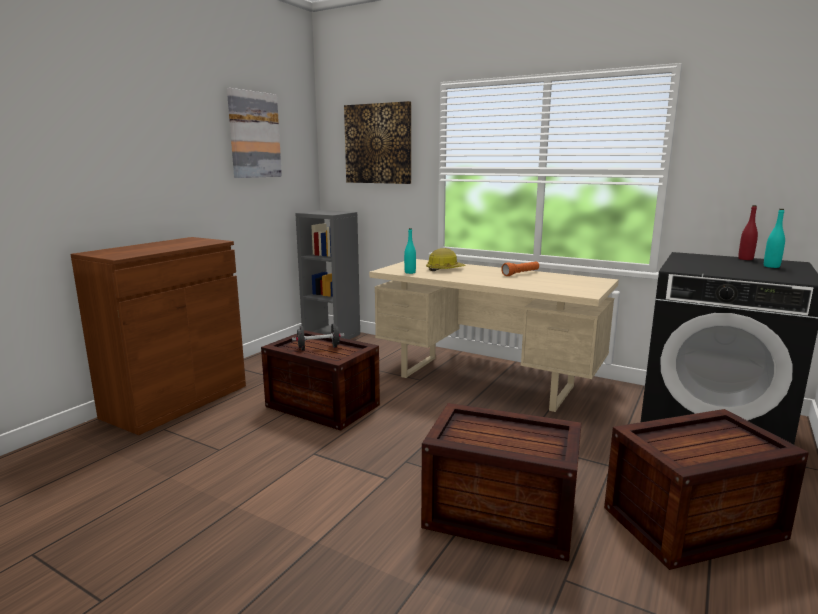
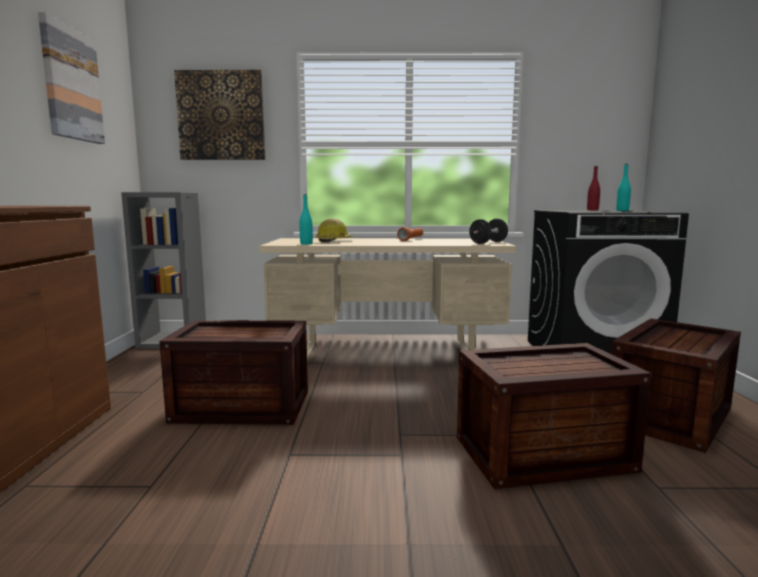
camera: 30 degrees left, 5 degrees down
black dumbbell [292,324,344,351] -> black dumbbell moved to [469,219,508,244]

